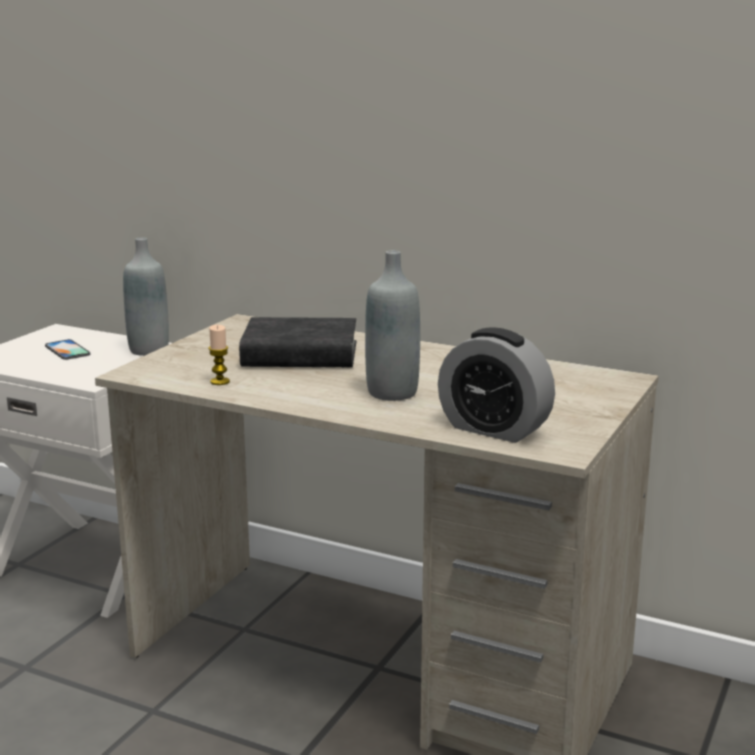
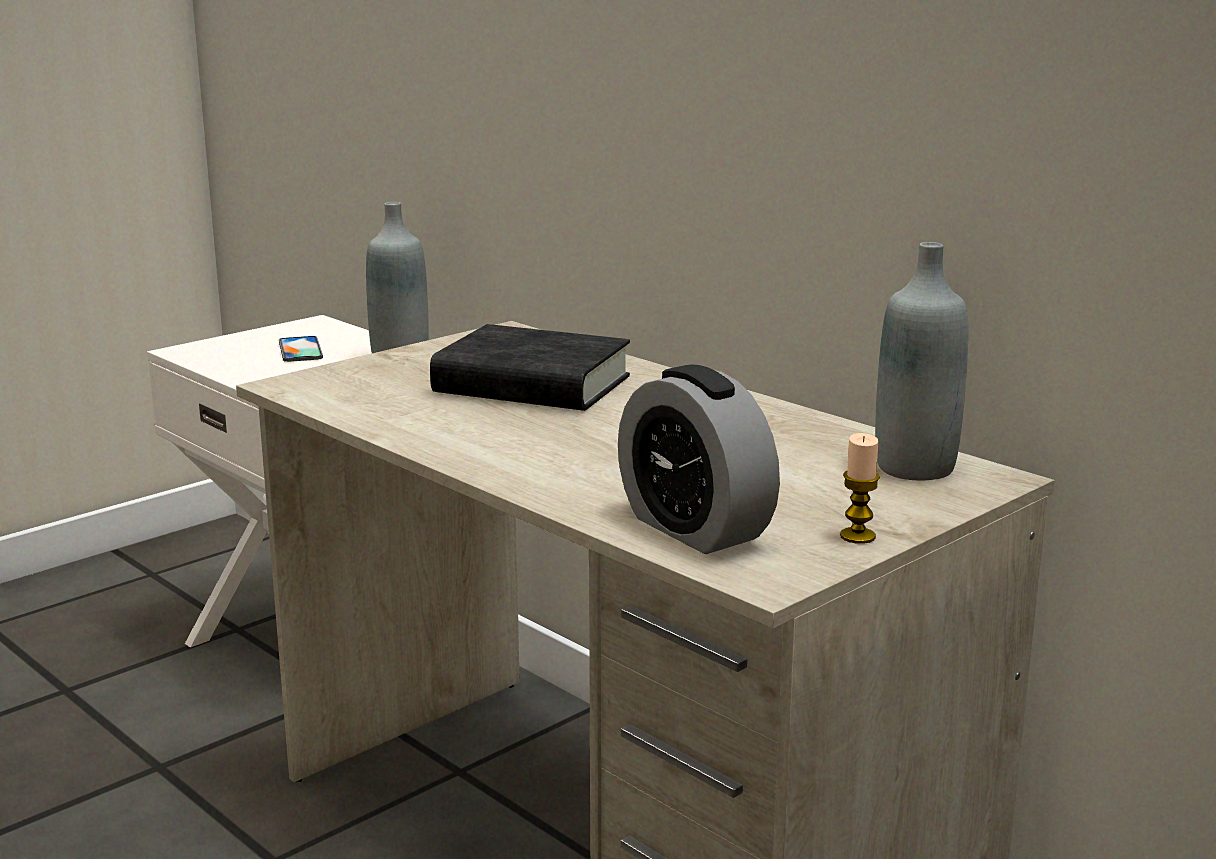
camera: 20 degrees right, 0 degrees up
candle [208,325,230,385] -> candle moved to [840,433,880,544]
grey bottle [365,250,420,401] -> grey bottle moved to [875,242,968,480]

